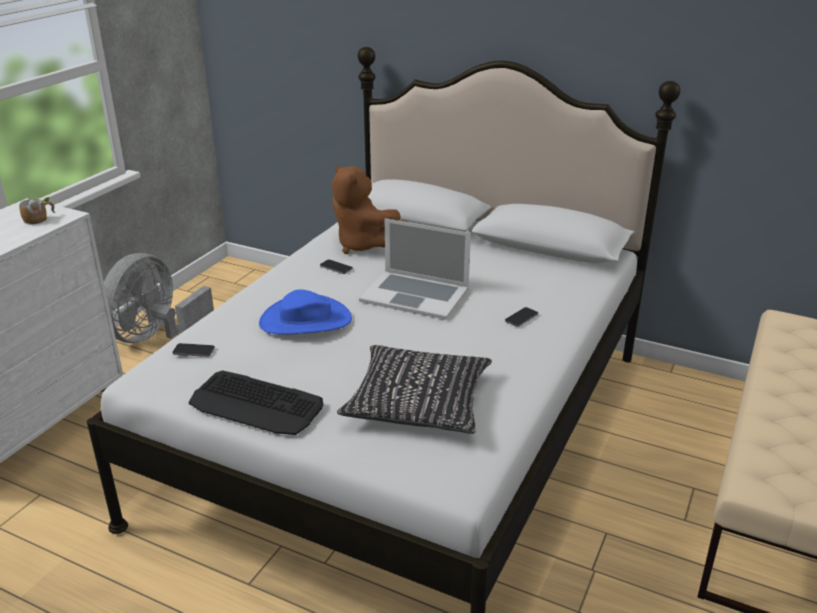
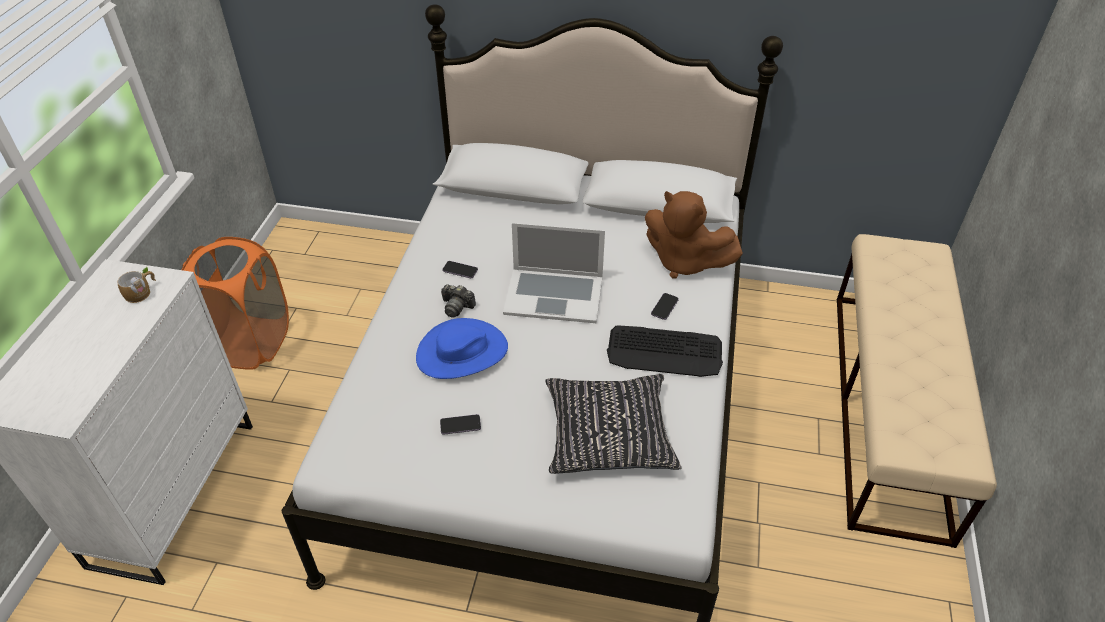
camera: 15 degrees left, 15 degrees up
grey fan [104,253,214,343] -> orange laundry basket [181,237,289,370]
phone [172,343,215,357] -> phone moved to [440,414,481,435]
keyboard [189,370,323,435] -> keyboard moved to [607,325,723,377]
brown plush toy [332,164,407,254] -> brown plush toy moved to [645,191,743,279]
none -> camera [441,284,476,318]

